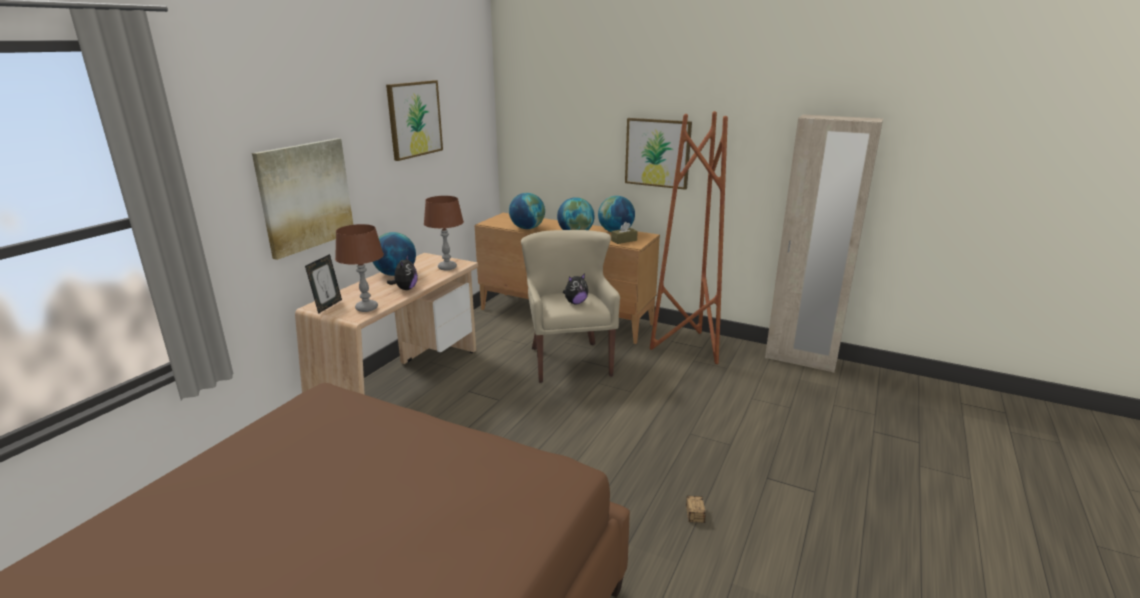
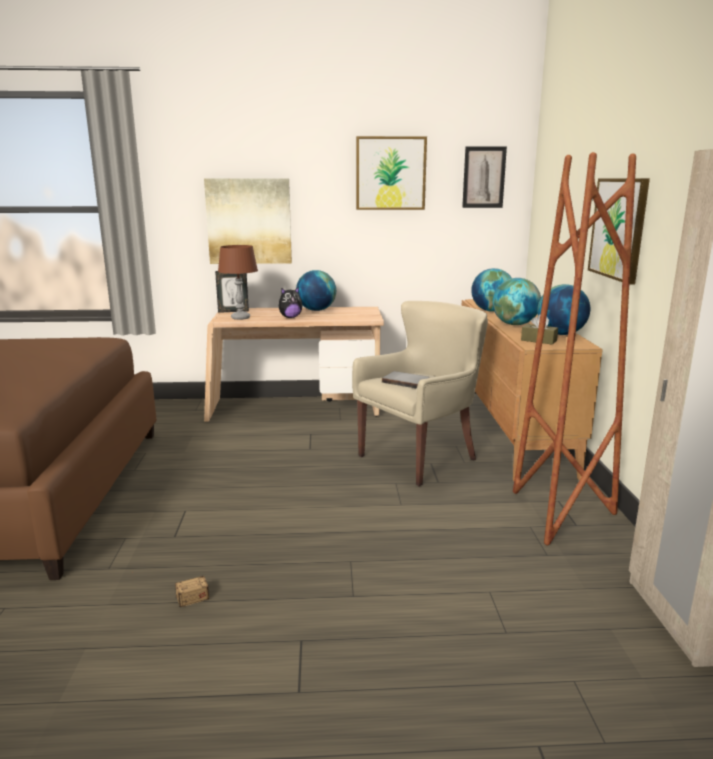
camera: 60 degrees right, 5 degrees down
brown table lamp [424,196,464,270] -> none
plush toy [563,273,588,304] -> grey book [382,371,430,389]
none -> picture [462,147,507,208]

